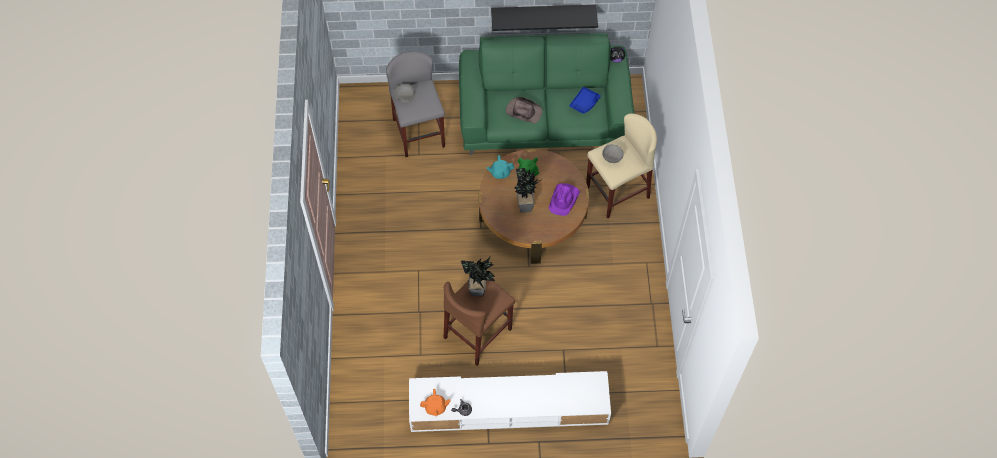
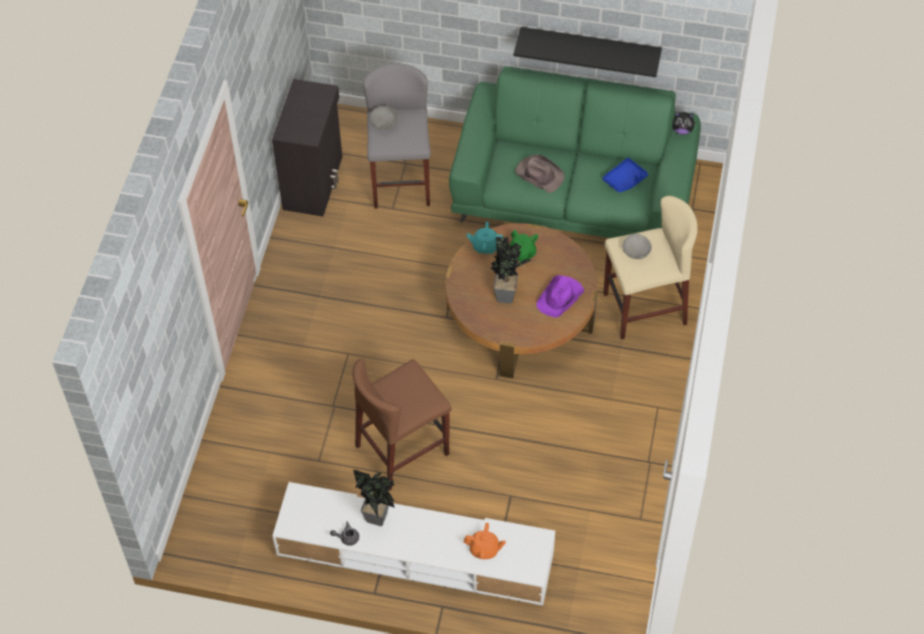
camera: 15 degrees right, 5 degrees down
orange teapot [420,389,451,416] -> orange teapot moved to [464,523,506,559]
potted plant [461,257,495,296] -> potted plant moved to [353,470,395,526]
none -> black cabinet [272,79,342,217]

